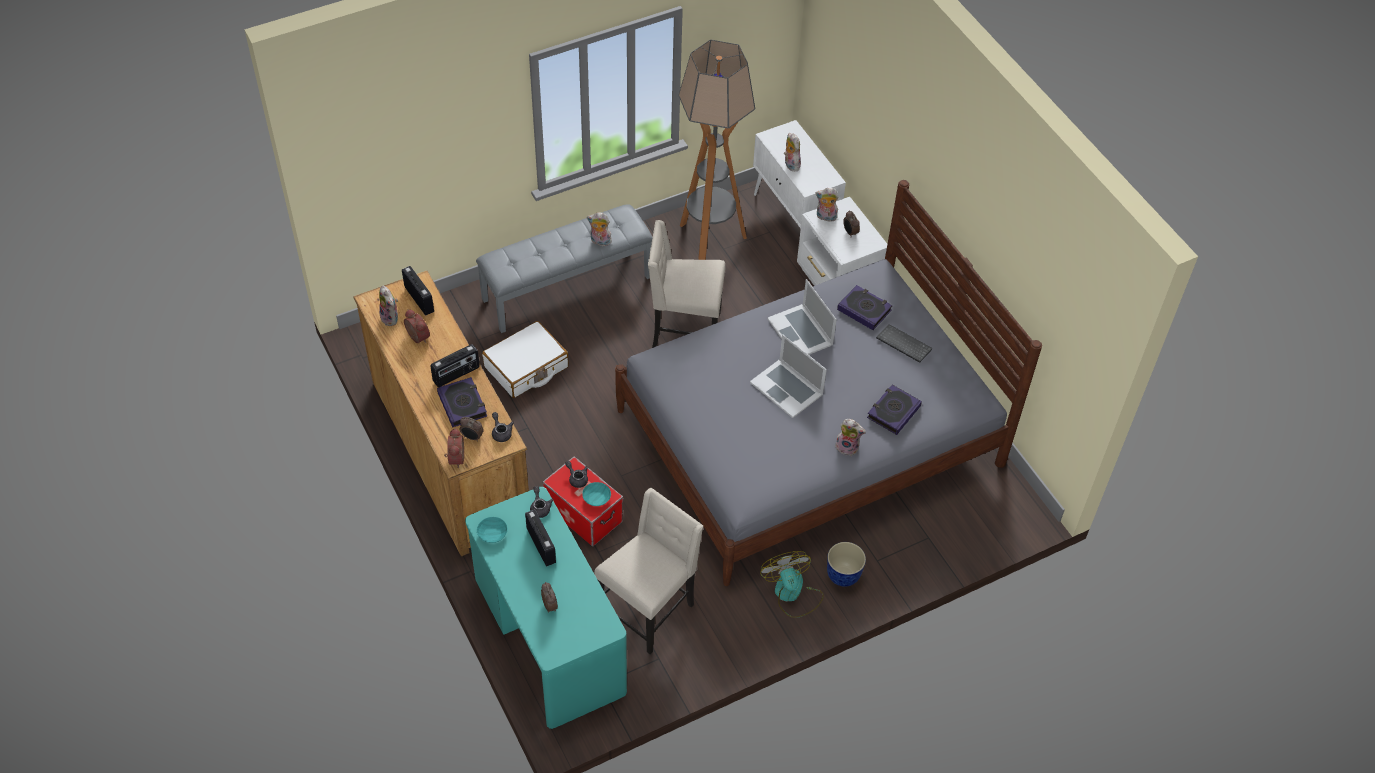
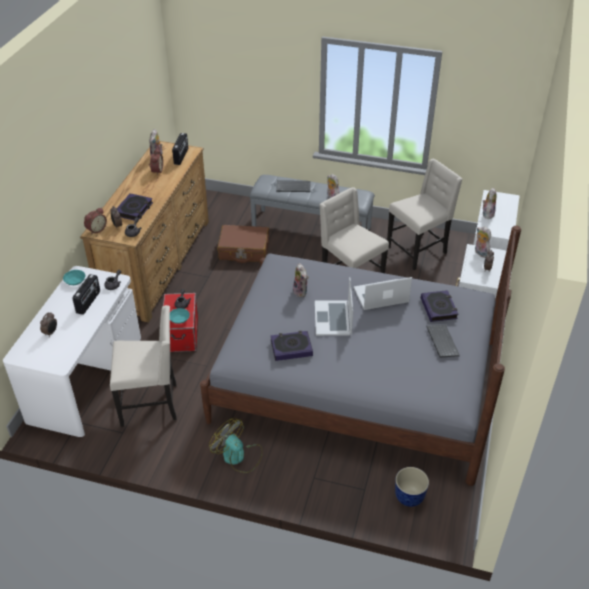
camera: 45 degrees right, 10 degrees down
radio [430,344,480,387] -> none
turquoise desk [465,487,627,729] -> white desk [3,266,141,437]
white suitcase [482,321,569,398] -> brown suitcase [217,225,269,263]
floor lamp [678,40,755,260] -> beige chair [387,159,462,270]
fan [760,551,824,618] -> fan turned 75 degrees counterclockwise [209,418,263,473]
laptop [767,279,837,355] -> laptop turned 60 degrees clockwise [354,277,412,310]
planter [827,542,866,587] -> planter moved to [395,467,429,507]
plush toy [835,419,866,456] -> plush toy moved to [293,263,309,297]
book [867,385,922,435] -> book moved to [271,331,313,361]
none -> keyboard [276,180,311,192]

